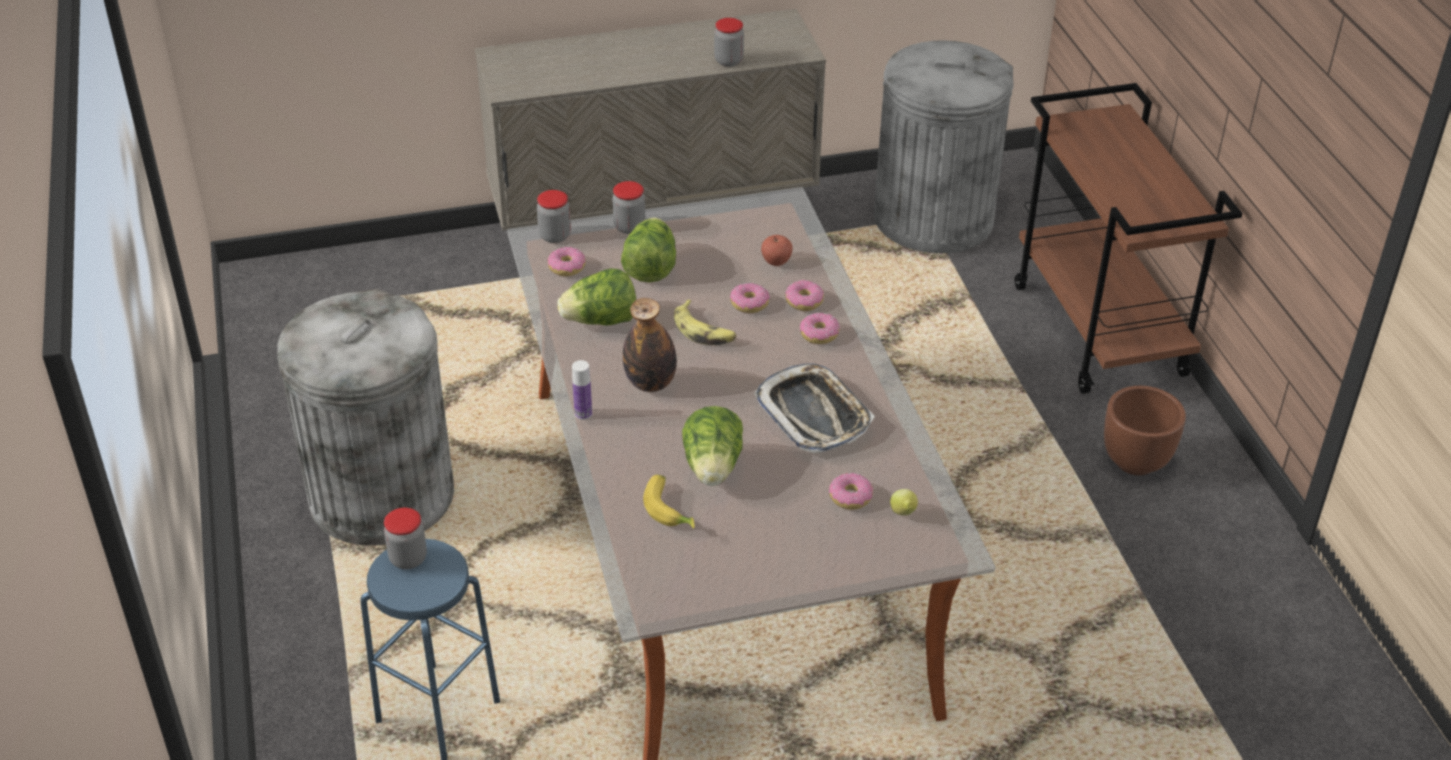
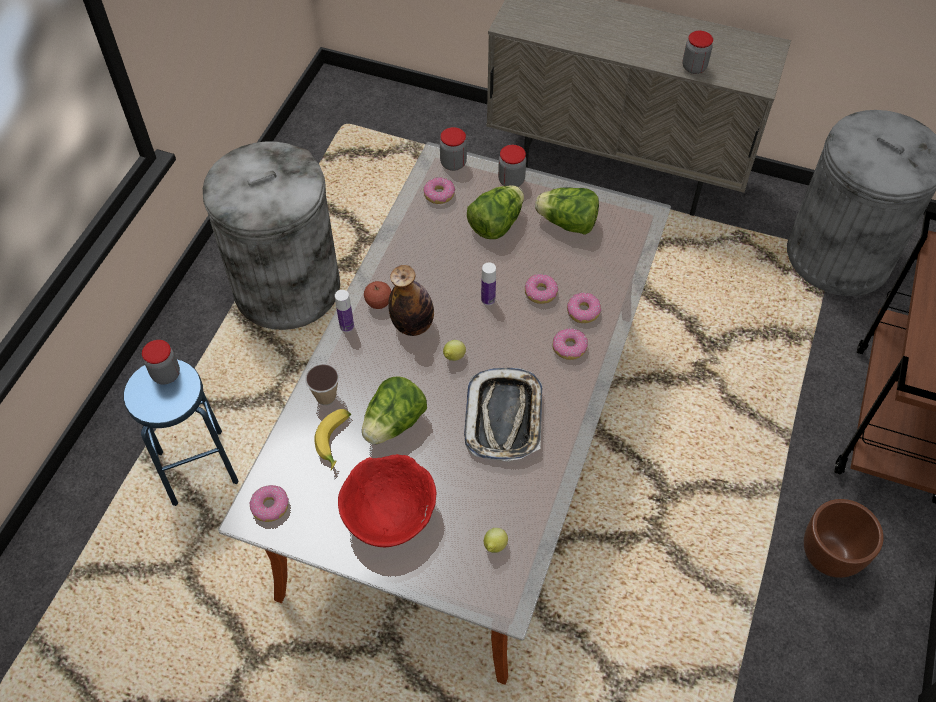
camera: 35 degrees right, 15 degrees up
lettuce [557,268,636,326] -> lettuce moved to [535,187,599,235]
banana [674,299,736,345] -> bottle [481,262,496,305]
apple [761,235,793,266] -> apple moved to [364,281,391,309]
donut [829,473,873,510] -> donut moved to [250,485,289,522]
none -> cup [305,364,339,405]
none -> red bowl [338,454,436,547]
none -> lemon [443,340,466,361]

